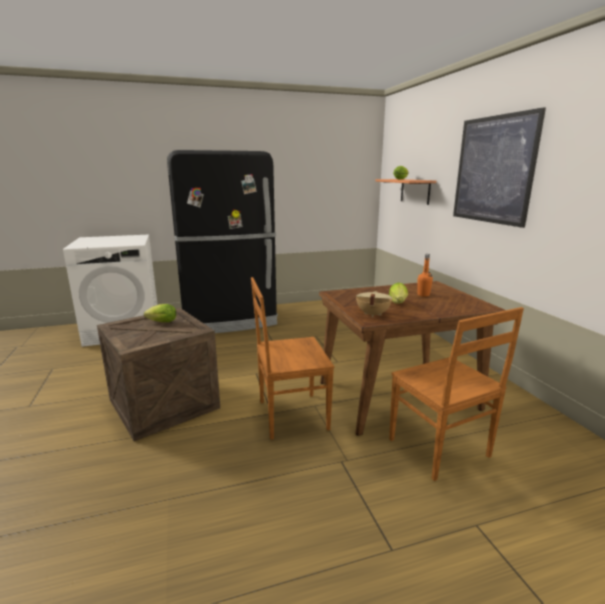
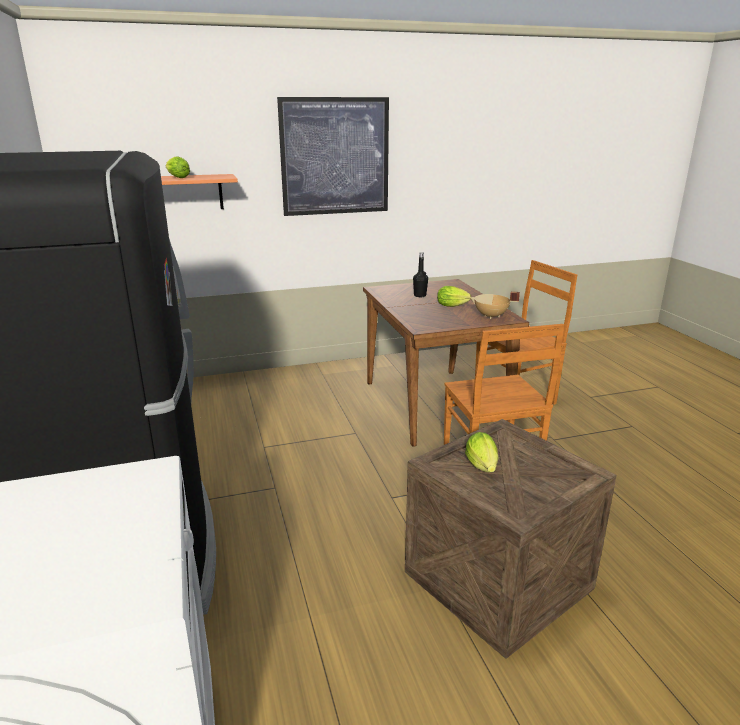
camera: 90 degrees left, 5 degrees up
orange bottle [417,254,433,297] -> black bottle [413,252,428,297]

